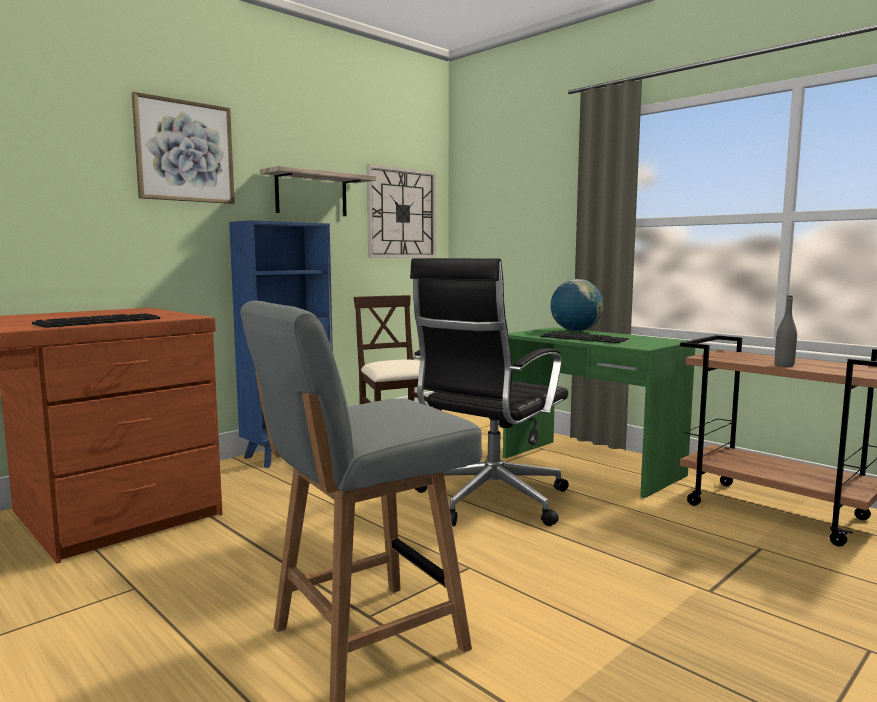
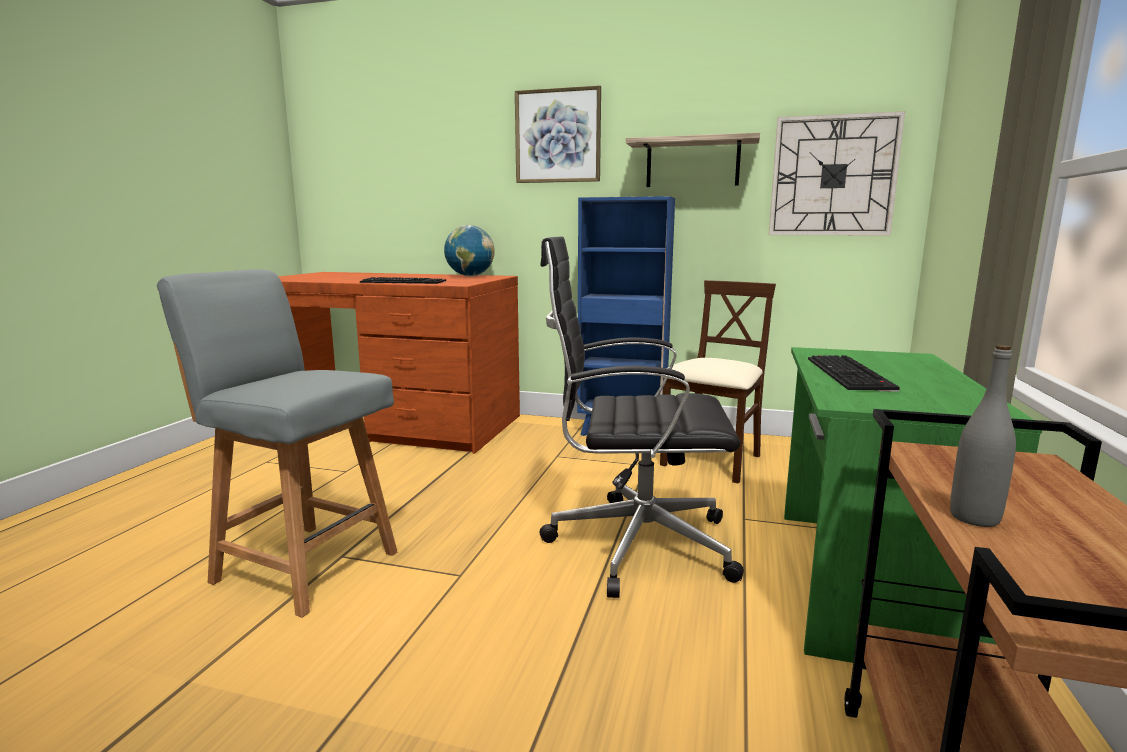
camera: 60 degrees right, 5 degrees up
globe [550,279,603,331] -> globe moved to [444,225,495,276]

